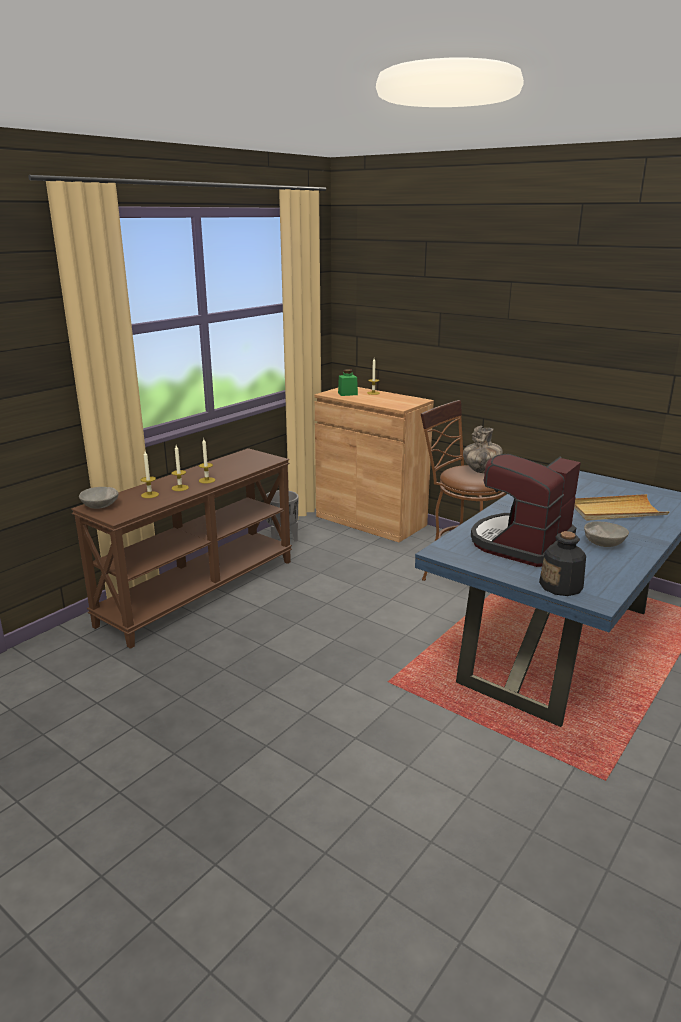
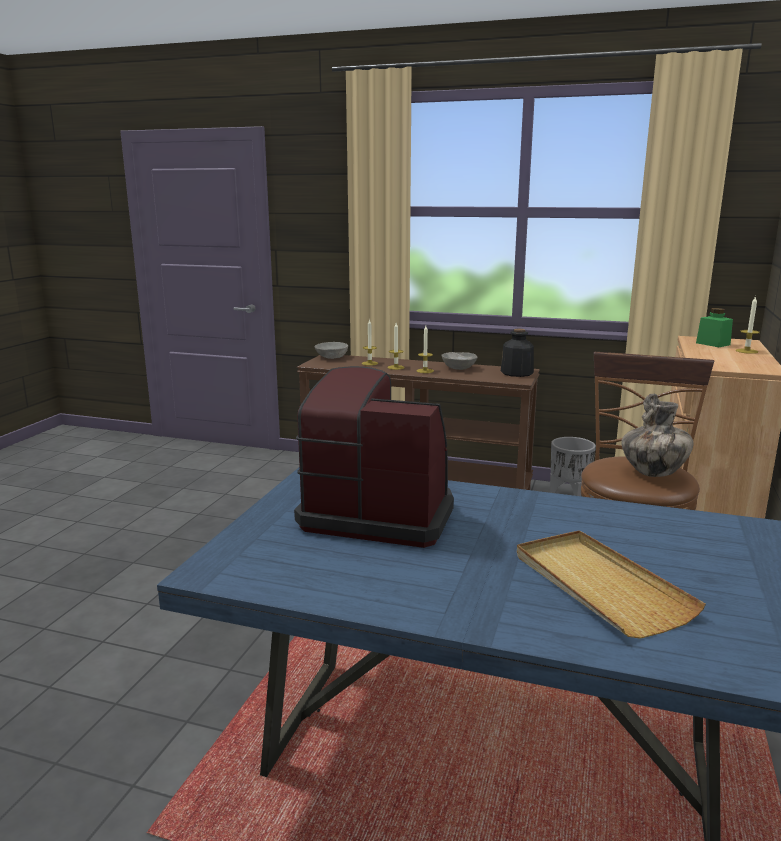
camera: 70 degrees right, 5 degrees down
bottle [539,531,586,596] -> bottle moved to [501,329,534,377]
grey bowl [584,521,629,547] -> grey bowl moved to [441,352,478,370]

